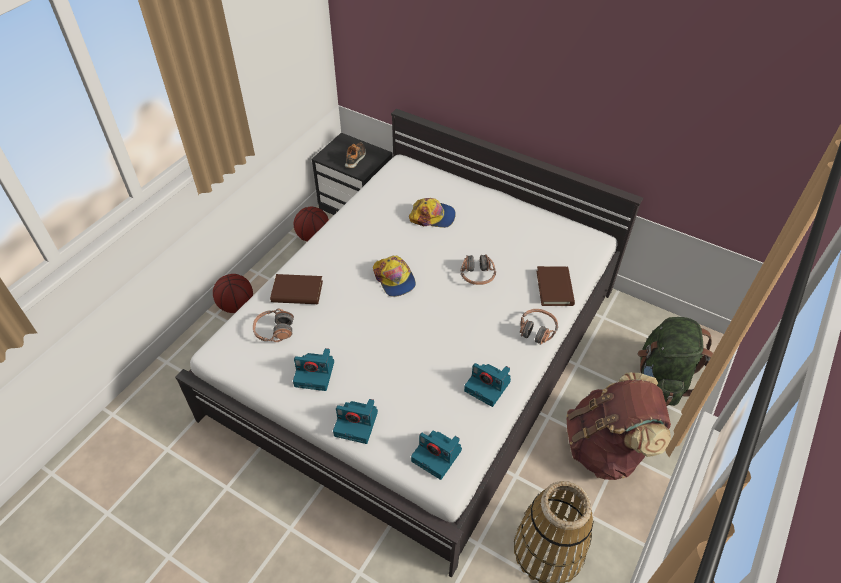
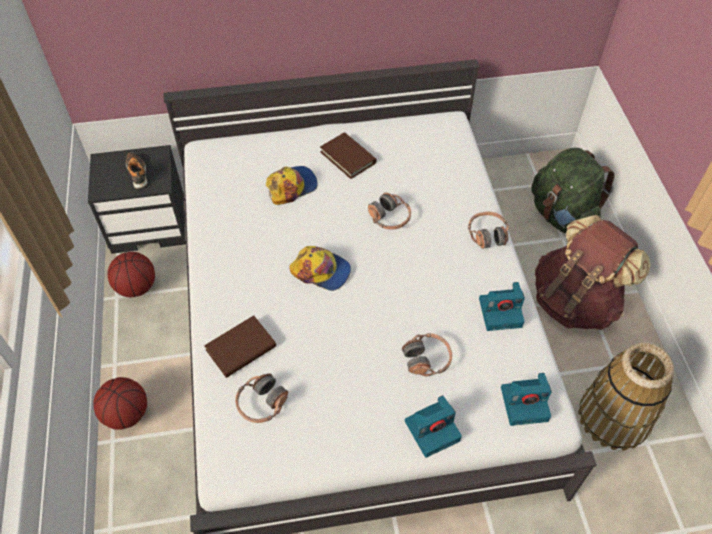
camera: 40 degrees left, 5 degrees up
camera [293,348,334,391] -> none
brown book [537,266,575,306] -> brown book moved to [320,132,377,179]
none -> headphones [402,333,452,376]

